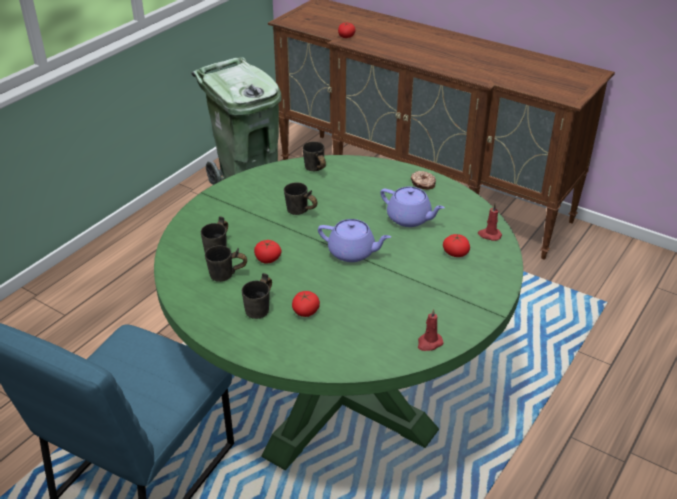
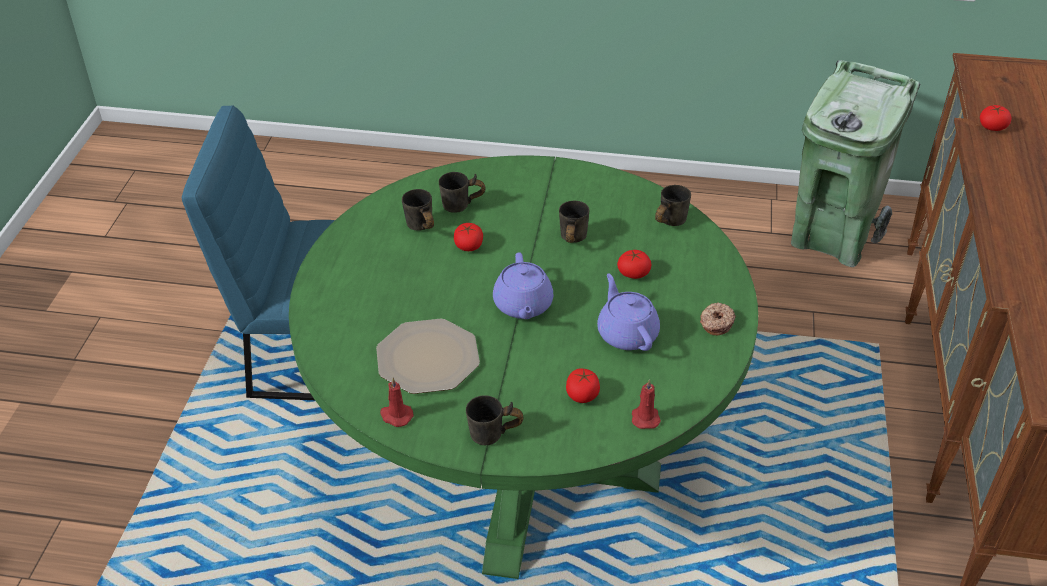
camera: 65 degrees right, 5 degrees up
grey mug [242,273,272,319] -> grey mug moved to [466,395,523,445]
tomato [292,291,320,317] -> tomato moved to [617,250,651,279]
purple teapot [380,187,445,227] -> purple teapot turned 150 degrees clockwise [597,273,660,351]
none -> plate [376,319,480,394]

